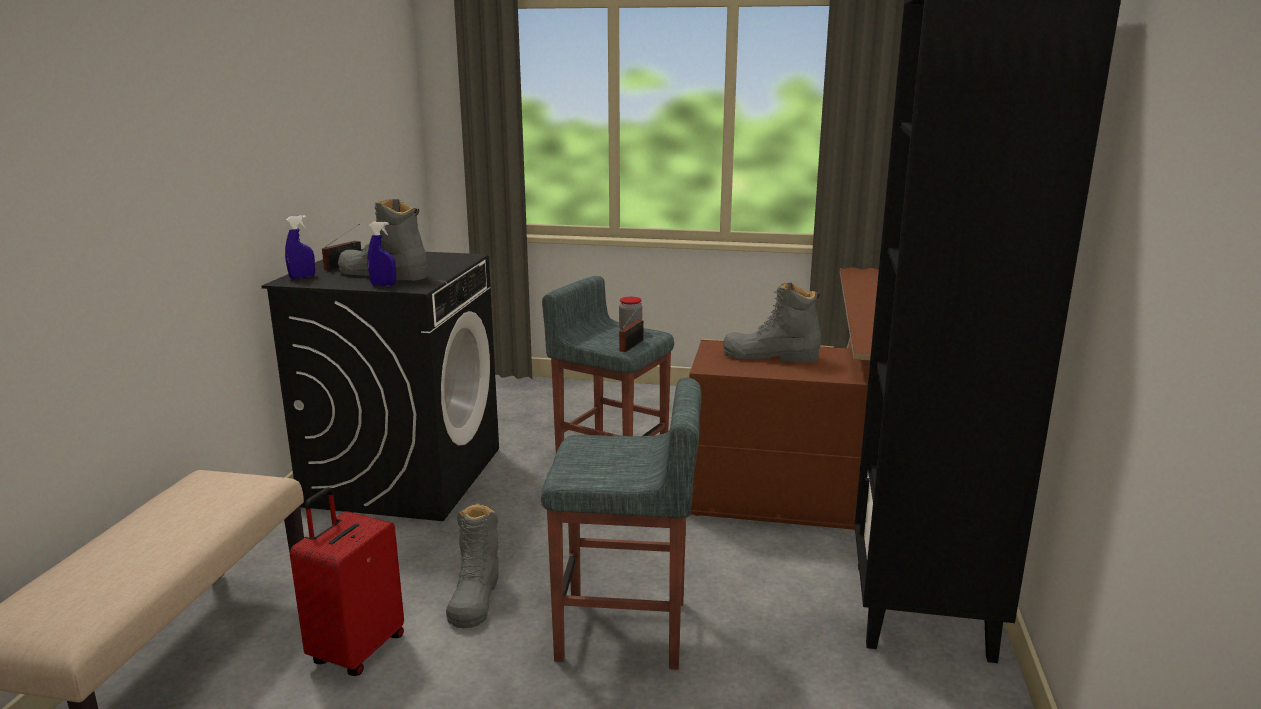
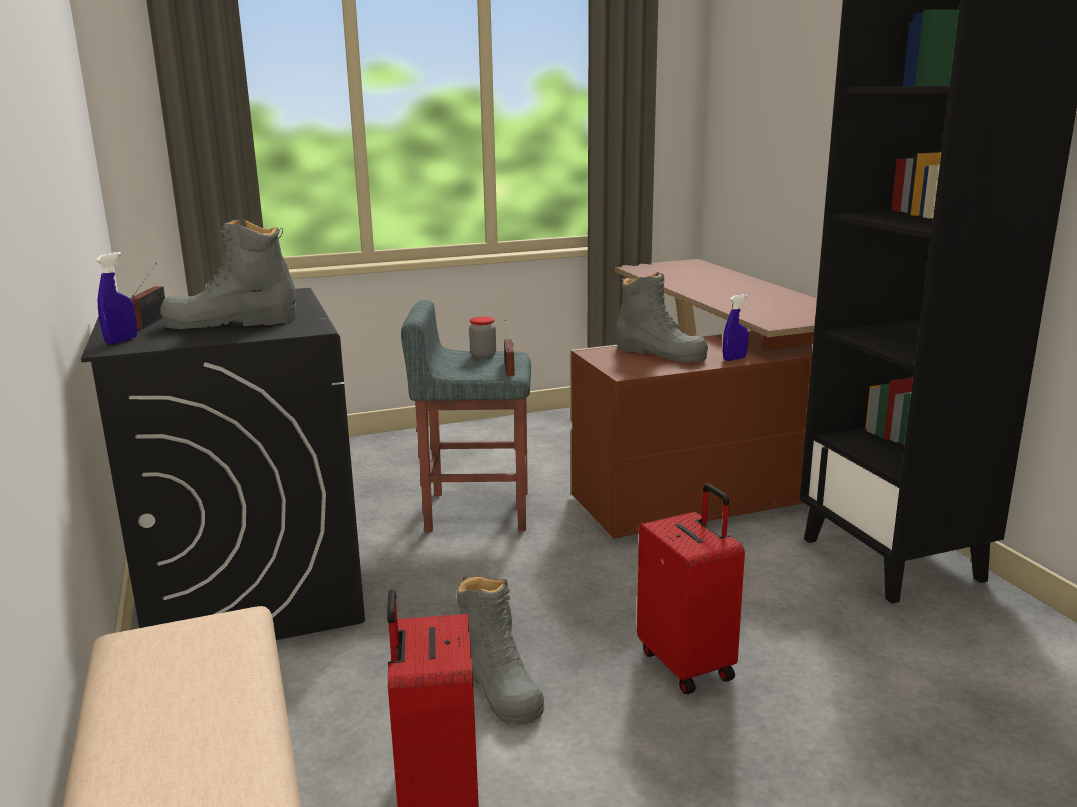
camera: 30 degrees left, 0 degrees up
blue spray bottle [367,222,396,286] -> blue spray bottle moved to [723,294,749,361]
grey stool [541,378,701,670] -> red suitcase [637,484,745,694]
grey boot [723,283,821,363] -> grey boot turned 120 degrees counterclockwise [617,272,708,363]

